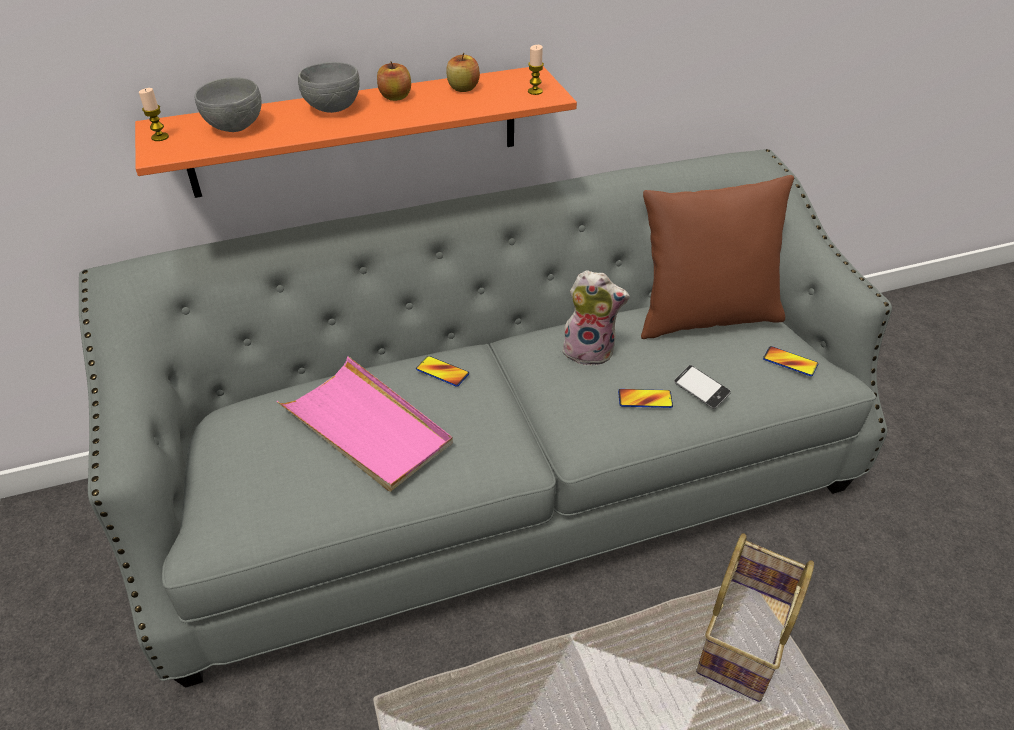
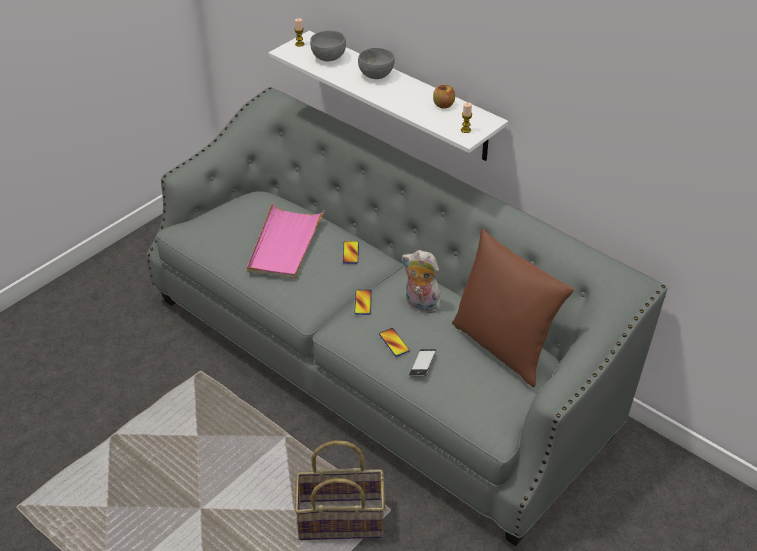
camera: 60 degrees right, 0 degrees up
orange shelf [135,66,577,198] -> white shelf [269,31,508,161]
apple [377,62,411,101] -> none
plush toy [560,270,630,366] -> plush toy turned 135 degrees clockwise [402,250,441,313]
phone [763,346,818,376] -> phone moved to [355,290,372,315]

